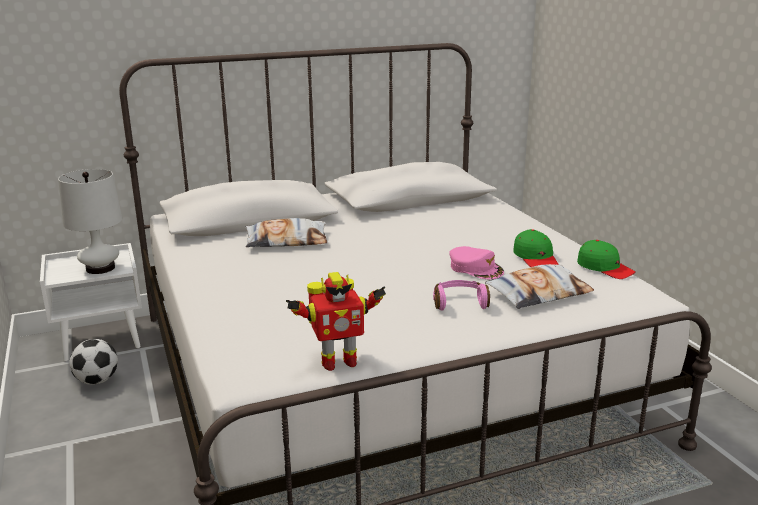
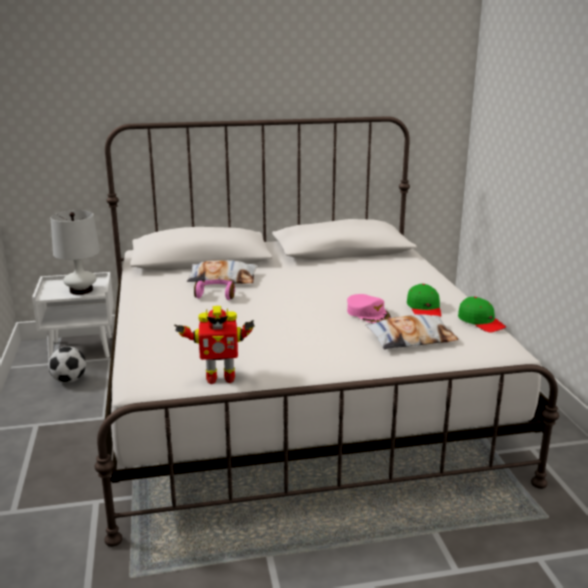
camera: 10 degrees right, 0 degrees up
pink headphones [433,280,490,311] -> pink headphones moved to [194,279,235,300]

